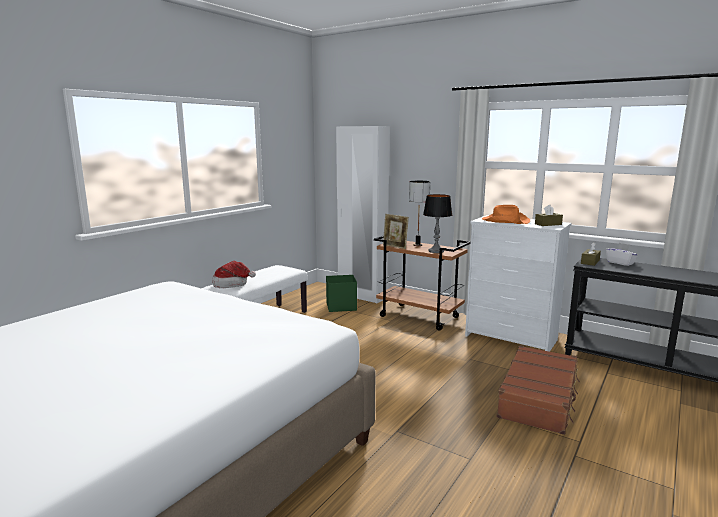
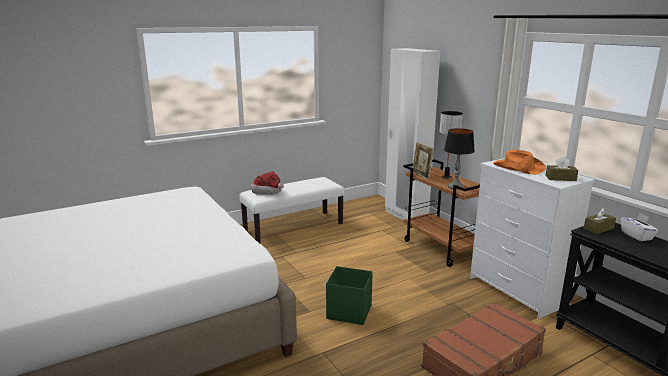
camera: 25 degrees right, 5 degrees up
green storage box [326,275,357,312] -> green storage box moved to [326,266,373,325]

